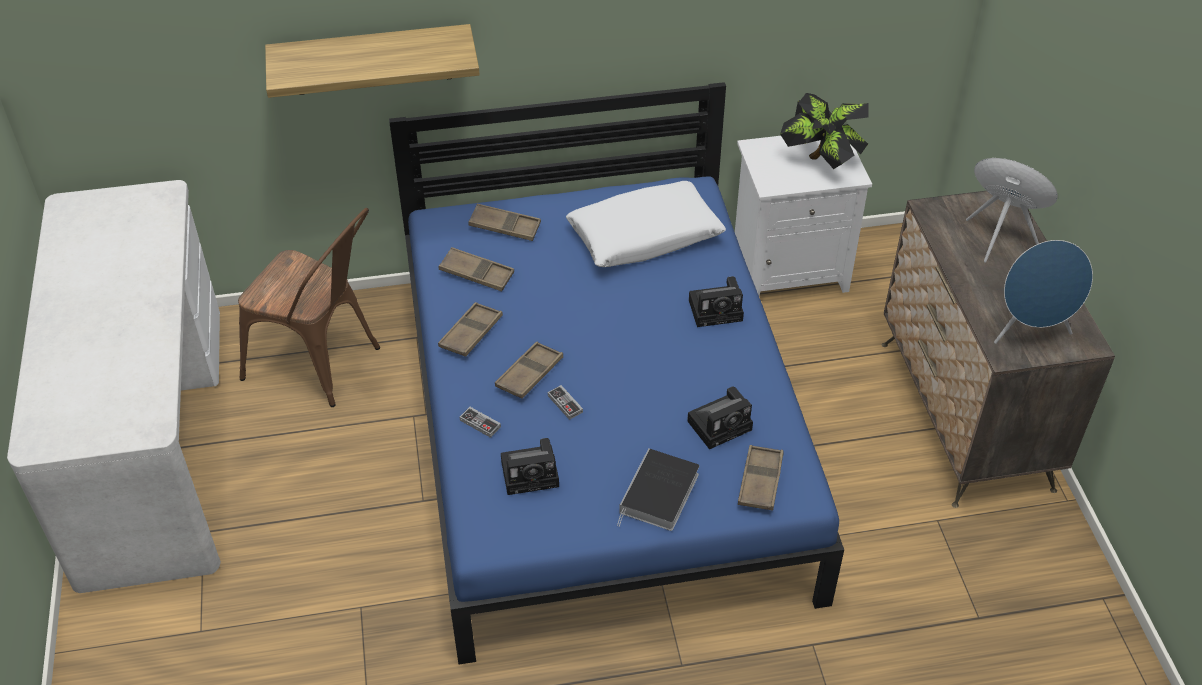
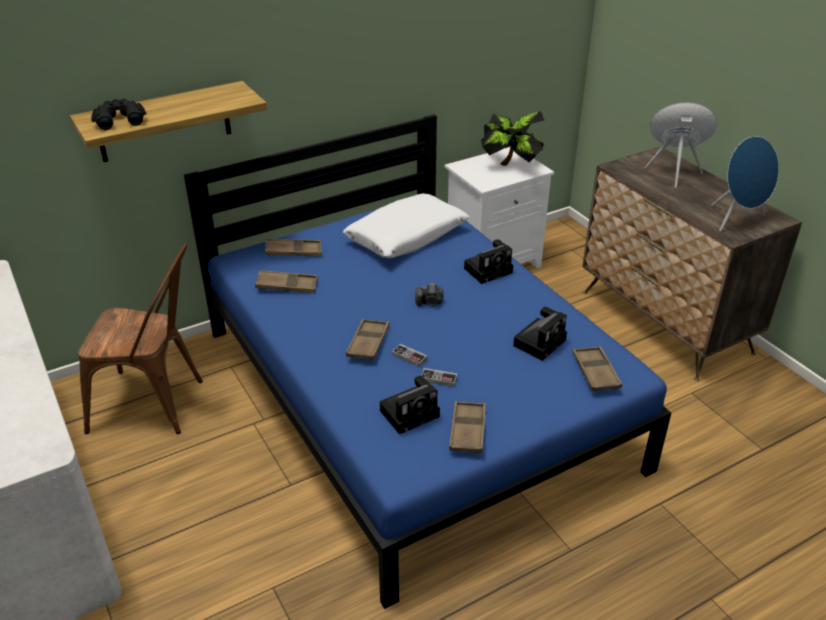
camera: 20 degrees left, 10 degrees down
brown tray [438,302,503,357] -> brown tray moved to [449,401,486,453]
game controller [460,407,501,438] -> game controller moved to [421,368,457,387]
book [617,448,699,531] -> none
none -> black binoculars [91,99,146,130]
none -> camera [415,283,443,306]

